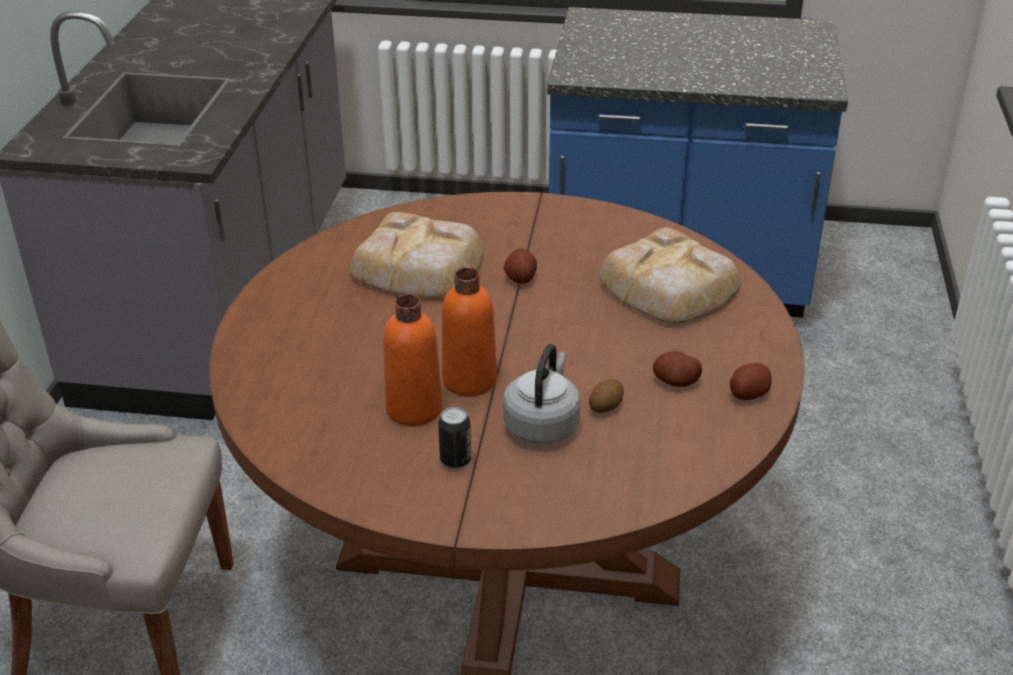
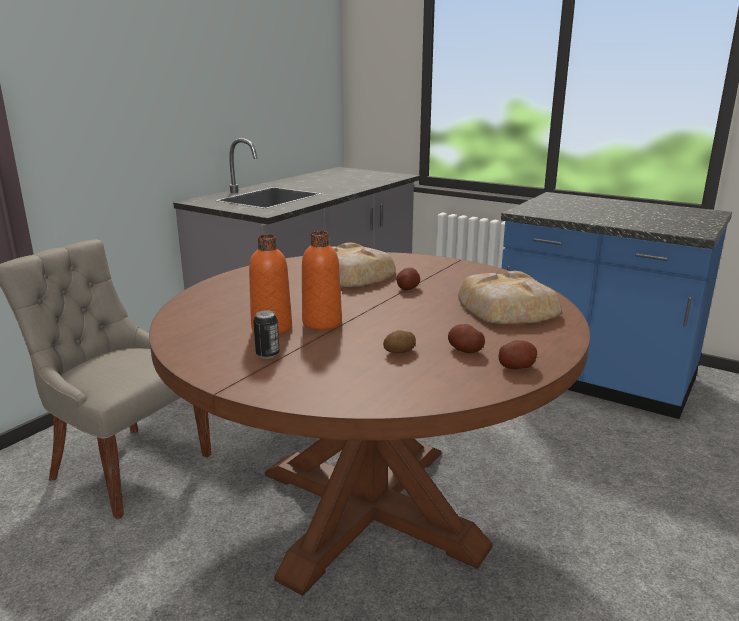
camera: 25 degrees right, 15 degrees down
grey kettle [503,344,580,444] -> none

